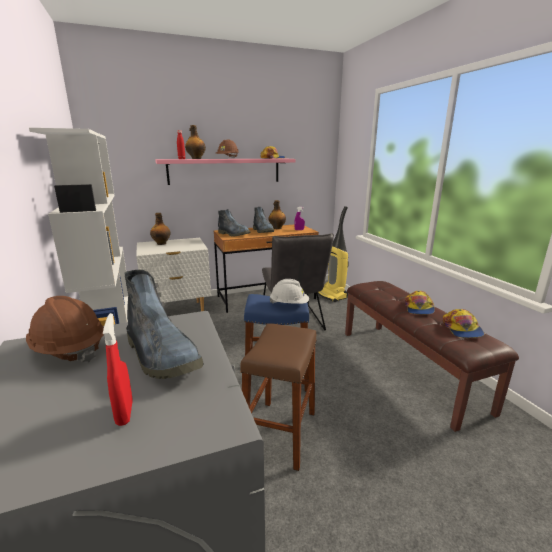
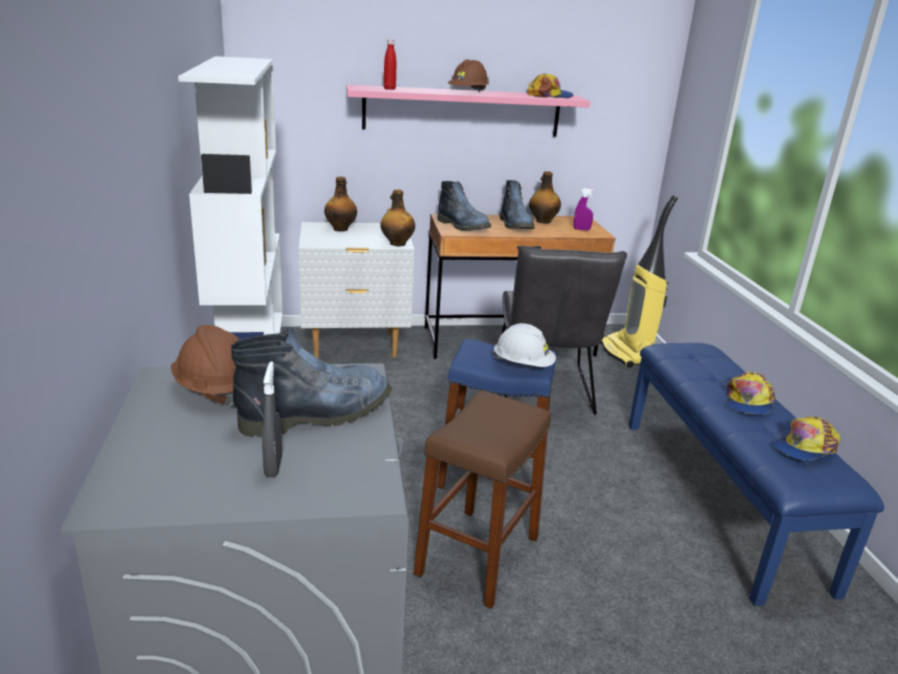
camera: 10 degrees right, 5 degrees up
red spray bottle [103,313,133,426] -> grey spray bottle [262,362,282,477]
boot [125,270,203,379] -> boot turned 90 degrees counterclockwise [231,329,392,437]
bottle [185,125,206,159] -> bottle moved to [380,189,415,246]
brown bench [345,281,519,432] -> blue bench [629,343,884,606]
cap [443,309,484,338] -> cap turned 45 degrees clockwise [770,416,841,460]

